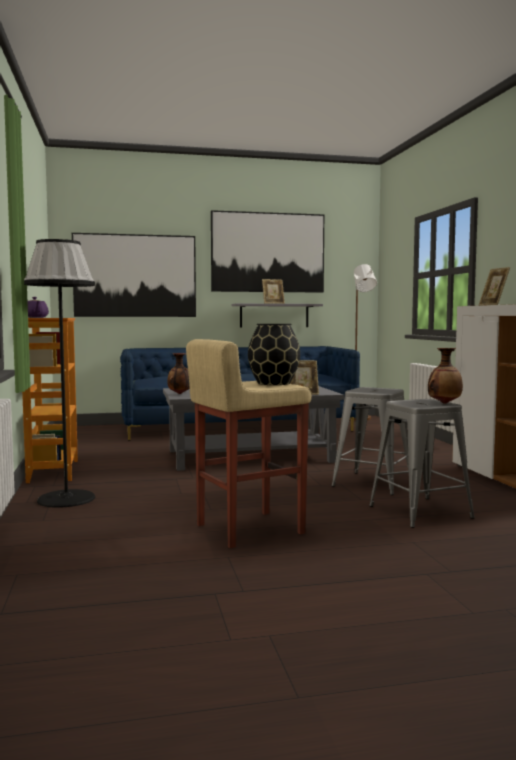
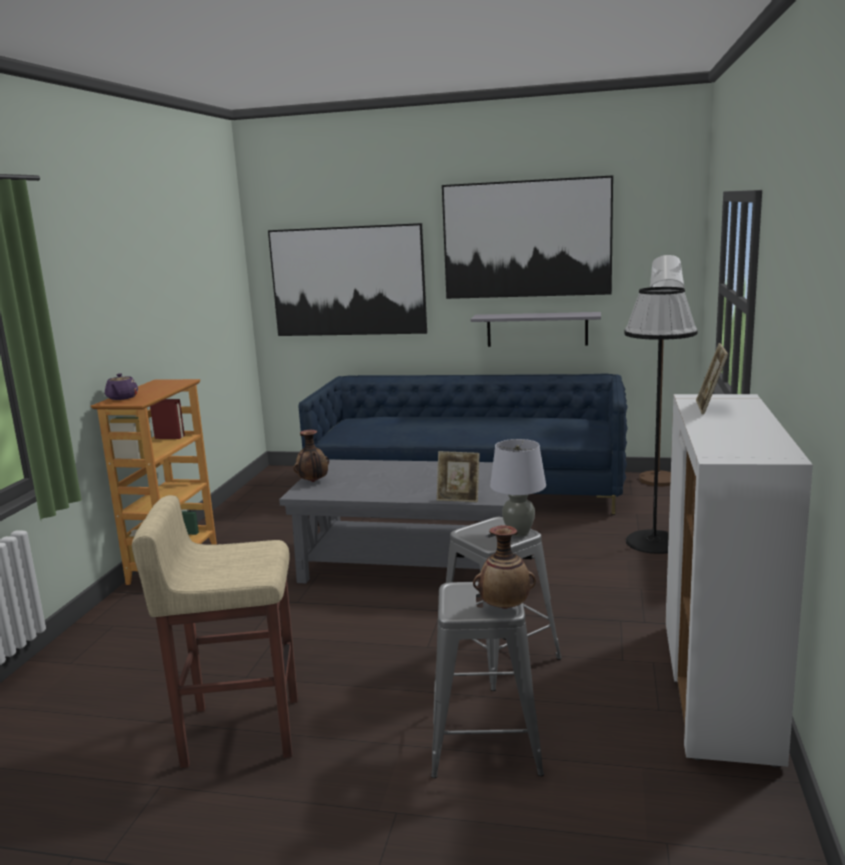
camera: 25 degrees right, 10 degrees up
black floor lamp [24,239,95,508] -> black floor lamp moved to [624,287,698,554]
black vase [248,324,300,385] -> none
picture frame [262,279,285,304] -> none
none -> grey table lamp [490,439,546,537]

